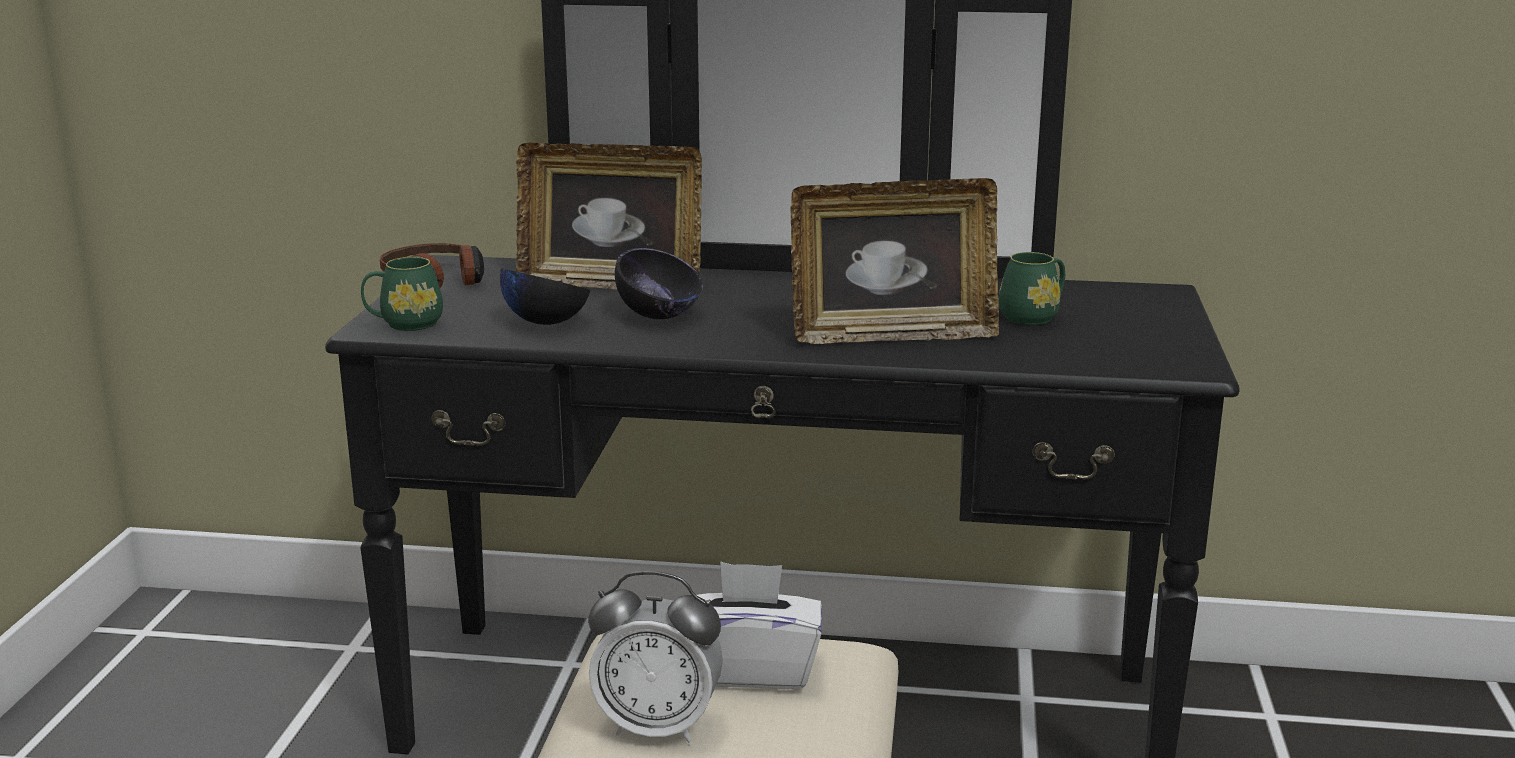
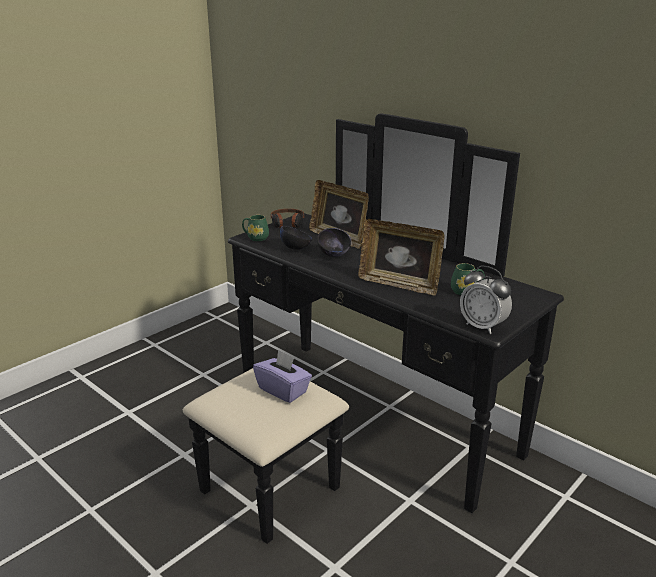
camera: 35 degrees right, 5 degrees up
alarm clock [588,571,723,743] -> alarm clock moved to [460,266,512,334]
white tissue box [697,562,822,689] -> purple tissue box [253,350,312,403]

